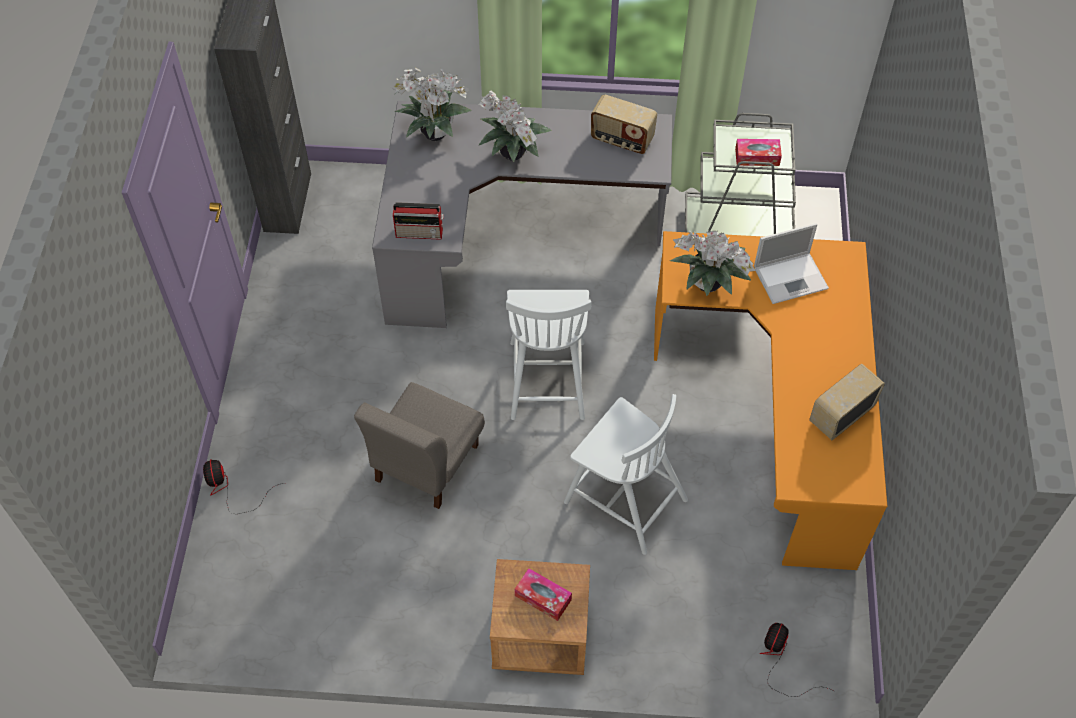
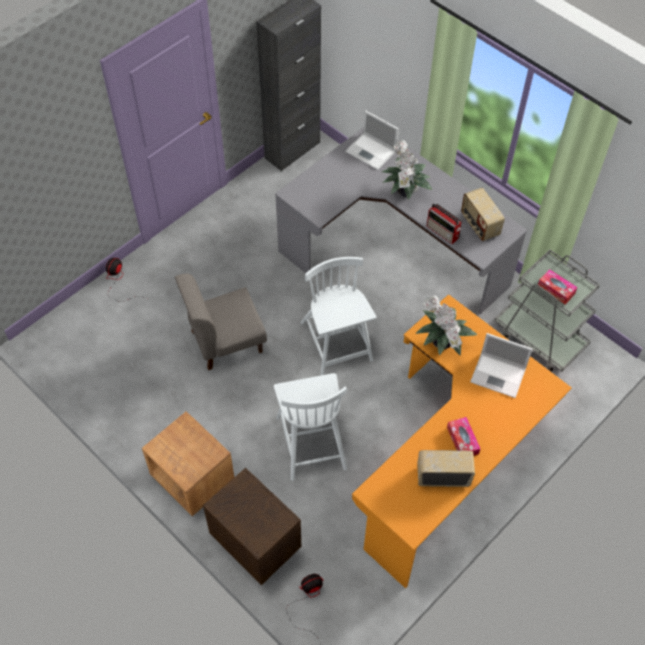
camera: 40 degrees right, 0 degrees up
potted plant [391,67,472,141] -> laptop [345,111,399,170]
radio [393,202,444,240] -> radio moved to [427,203,462,244]
white chair [506,290,592,420] -> white chair turned 120 degrees clockwise [300,257,376,375]
tissue box [515,568,572,621] -> tissue box moved to [447,417,481,456]
none -> brown nightstand [203,468,301,585]

